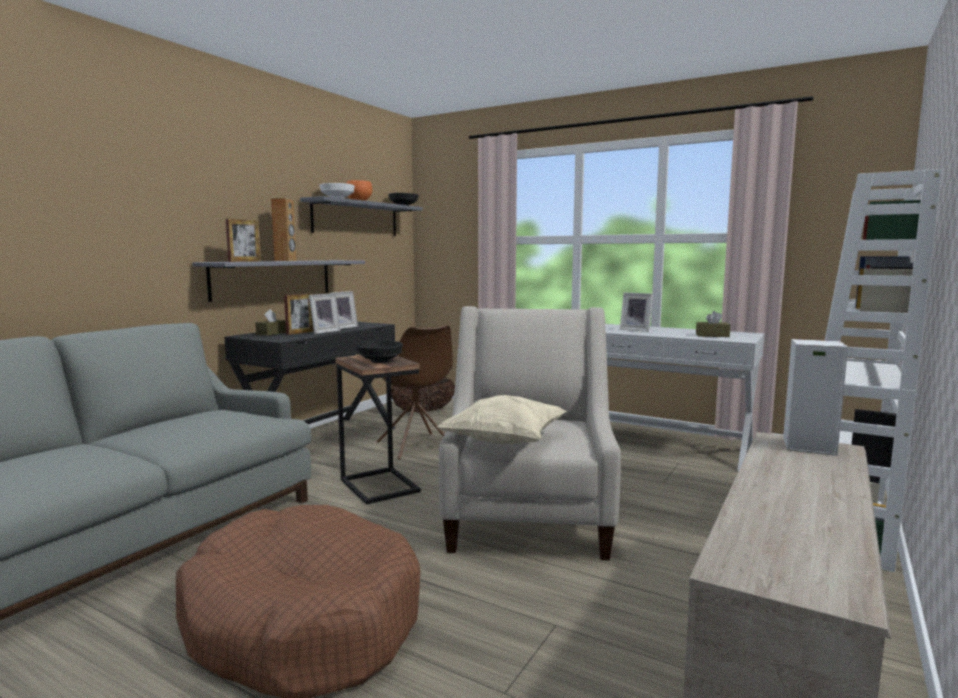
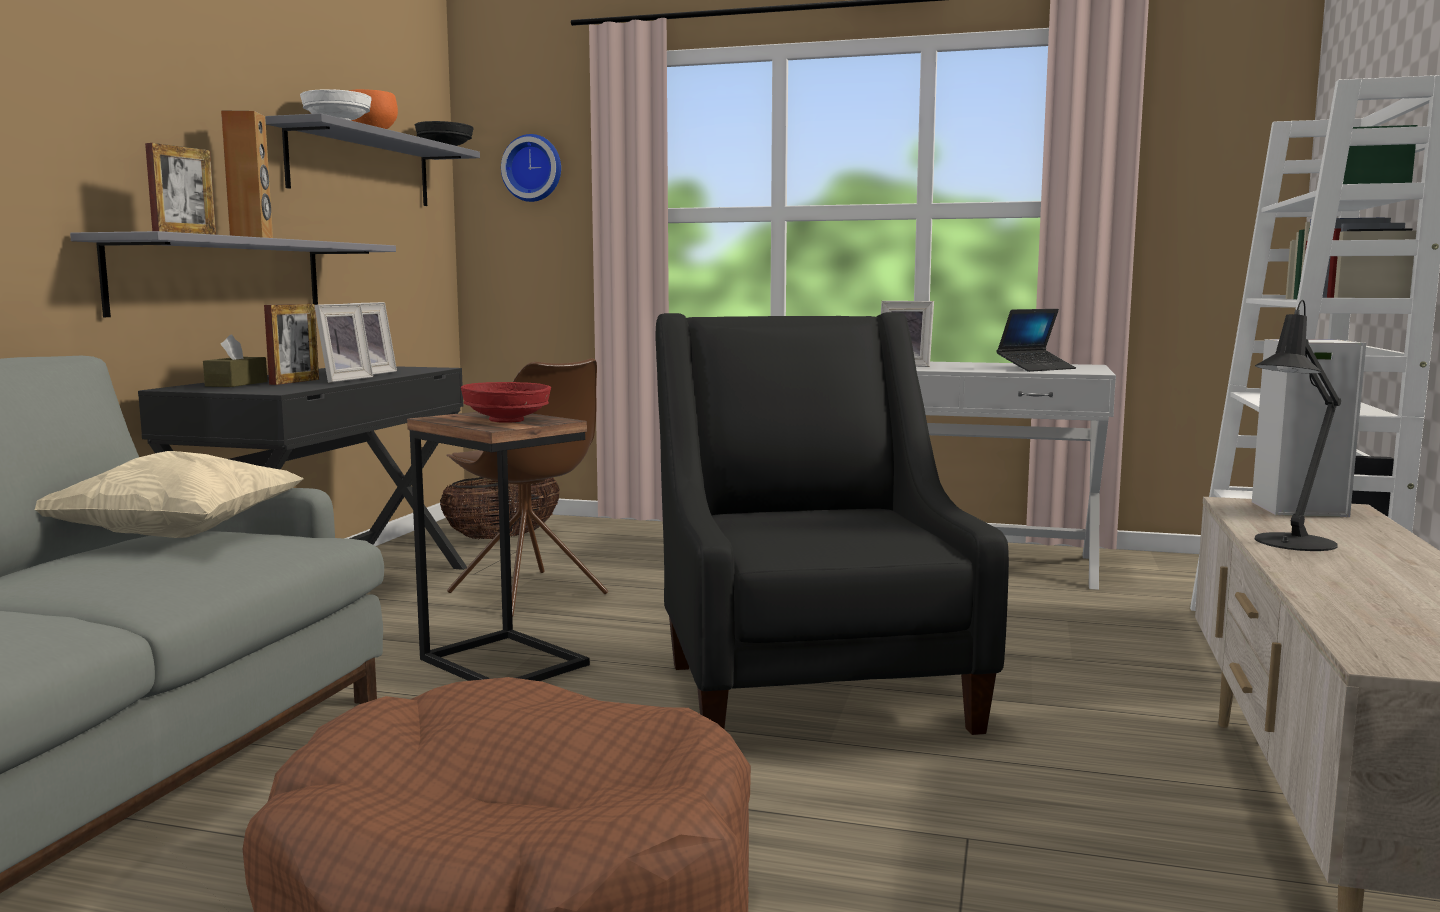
camera: 15 degrees left, 0 degrees up
black bowl [356,340,403,363] -> red bowl [461,382,551,423]
beige pillow [437,395,566,444] -> beige pillow moved to [35,451,304,538]
beige armchair [439,306,621,560] -> black armchair [655,312,1009,735]
brown tissue box [696,311,730,337] -> laptop [997,309,1076,372]
none -> wall clock [501,134,561,202]
none -> black table lamp [1255,300,1341,551]

